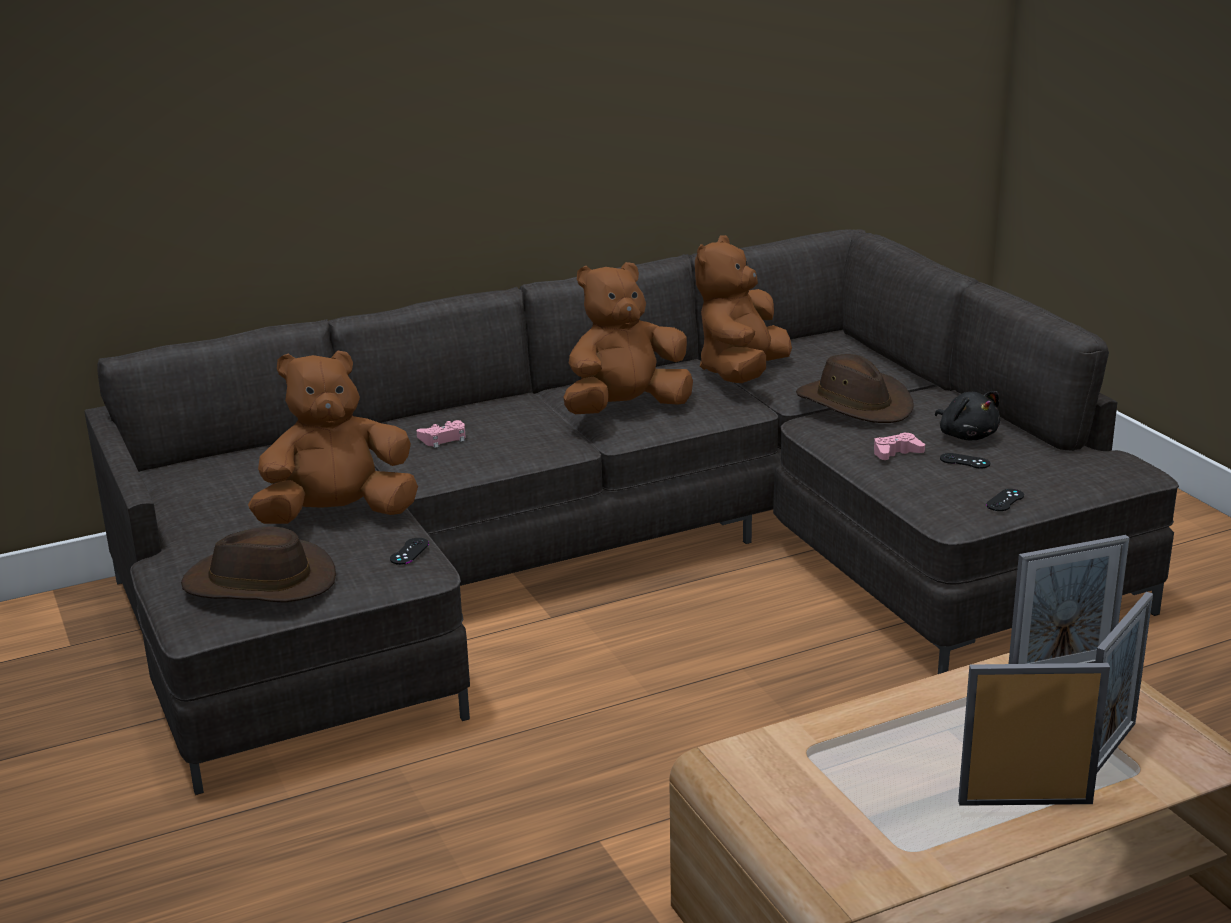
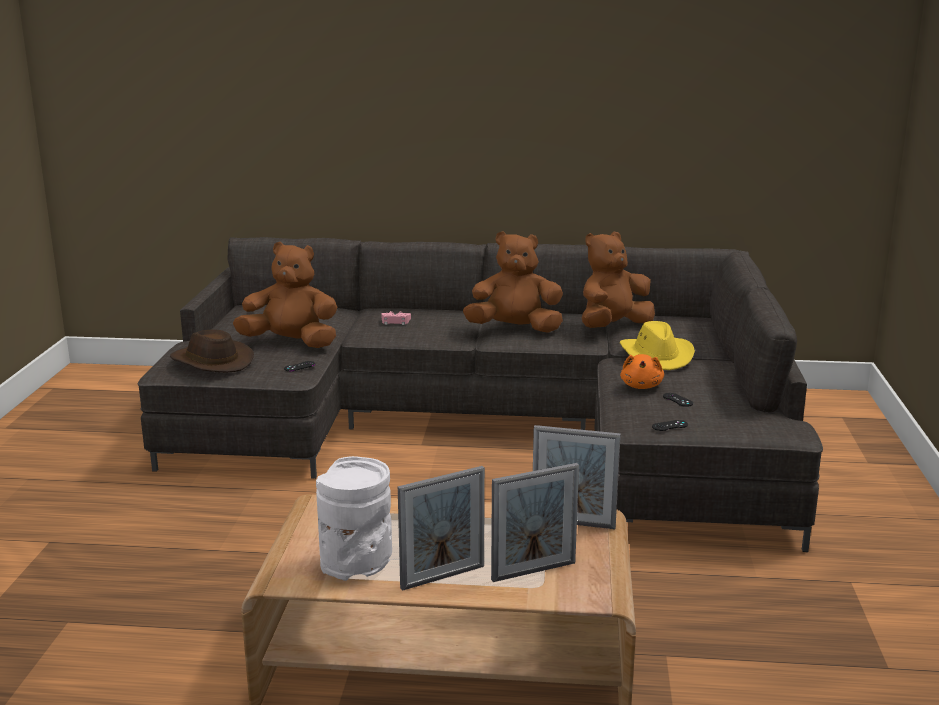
camera: 30 degrees right, 5 degrees down
brown hat [796,354,914,423] -> yellow hat [620,321,695,370]
pink game controller [874,432,925,460] -> orange plush toy [620,354,664,389]
black plush toy [935,391,1000,440] -> none
picture frame [958,663,1110,806] -> picture frame turned 120 degrees clockwise [398,466,485,591]
none -> white vase [316,456,392,581]

